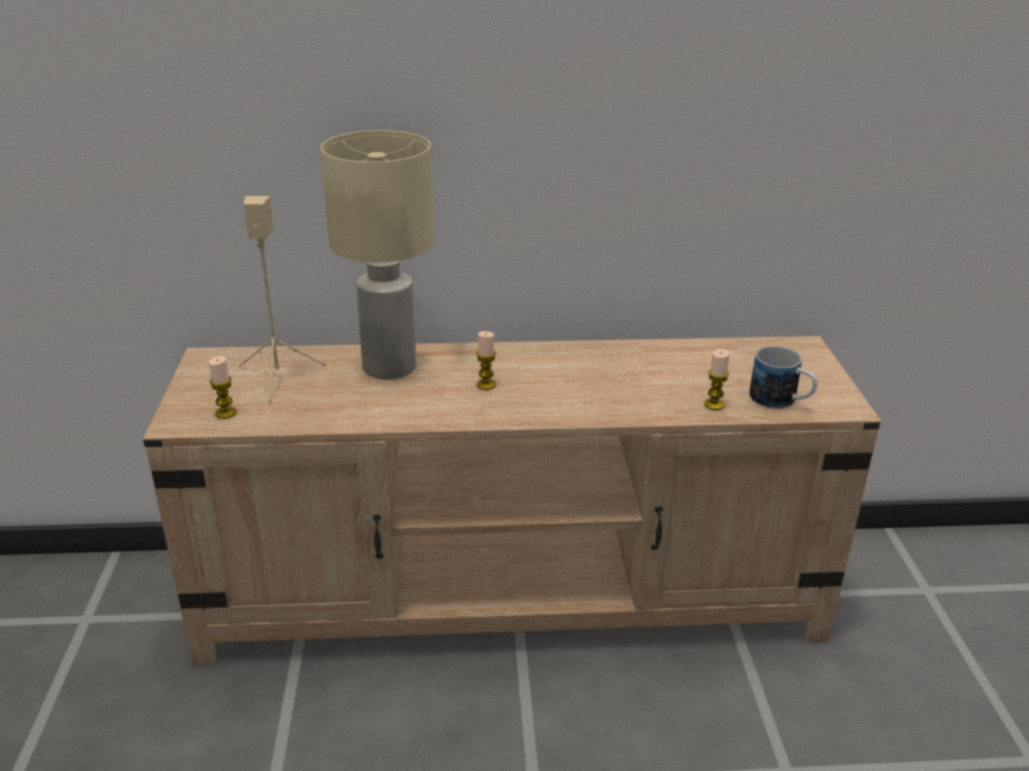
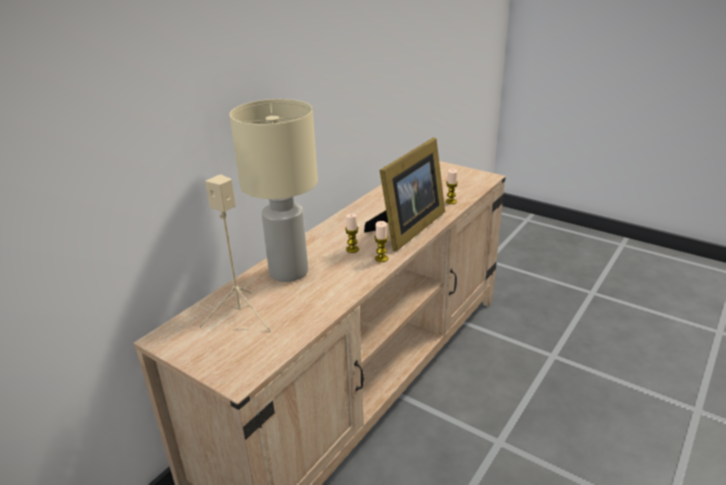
camera: 50 degrees left, 0 degrees up
candle [209,356,237,419] -> candle moved to [374,221,388,262]
mug [749,346,818,409] -> none
none -> picture frame [364,138,445,252]

